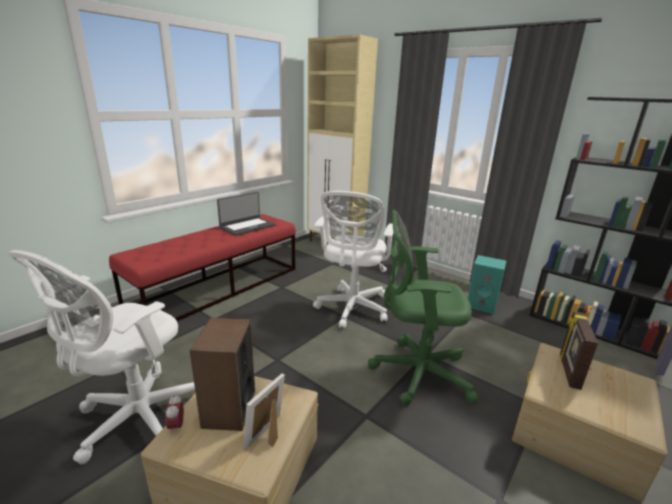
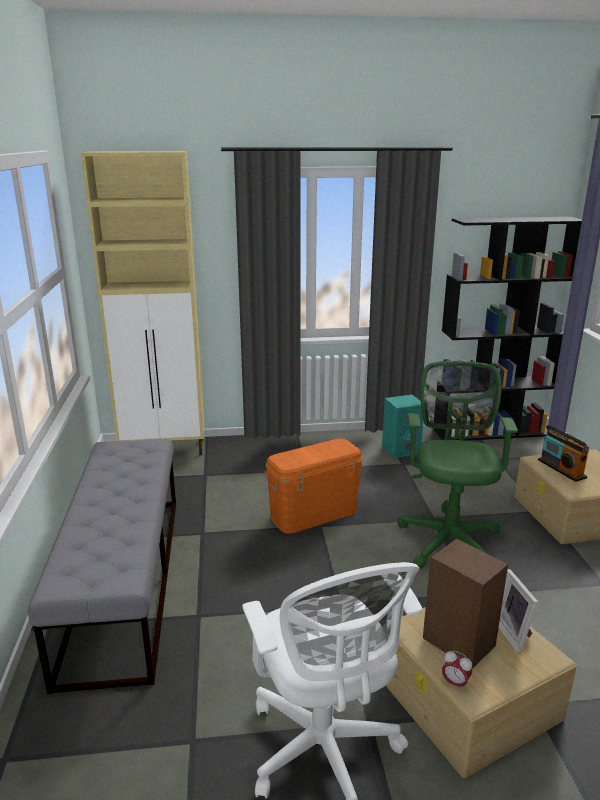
camera: 45 degrees left, 0 degrees up
red bench [109,214,296,321] -> grey bench [28,439,176,694]
laptop [217,192,276,236] -> none
white office chair [313,191,393,329] -> orange storage box [264,438,363,534]
green office chair [368,210,478,406] -> green office chair turned 135 degrees clockwise [397,361,518,569]
picture frame [560,311,598,390] -> radio [538,424,589,482]

